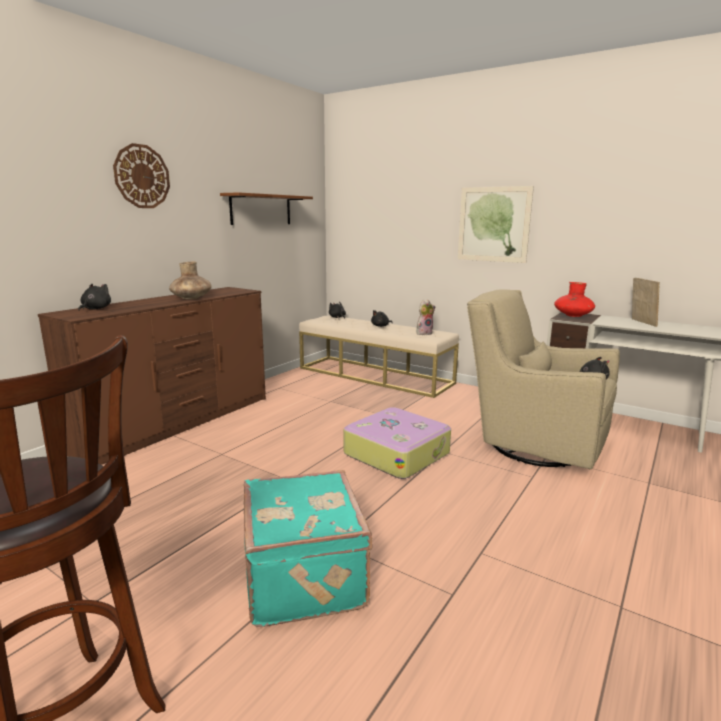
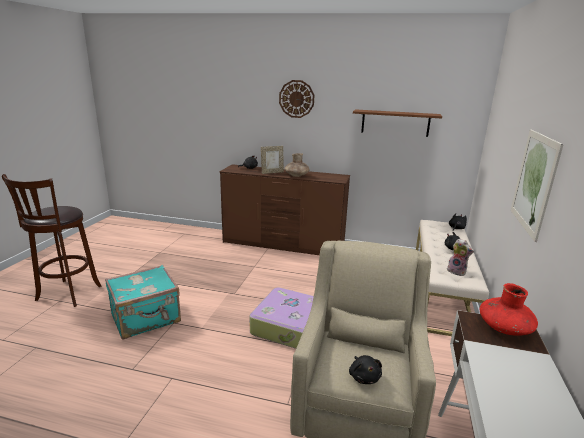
camera: 70 degrees right, 5 degrees up
picture frame [632,278,660,327] -> picture frame moved to [261,146,284,174]

